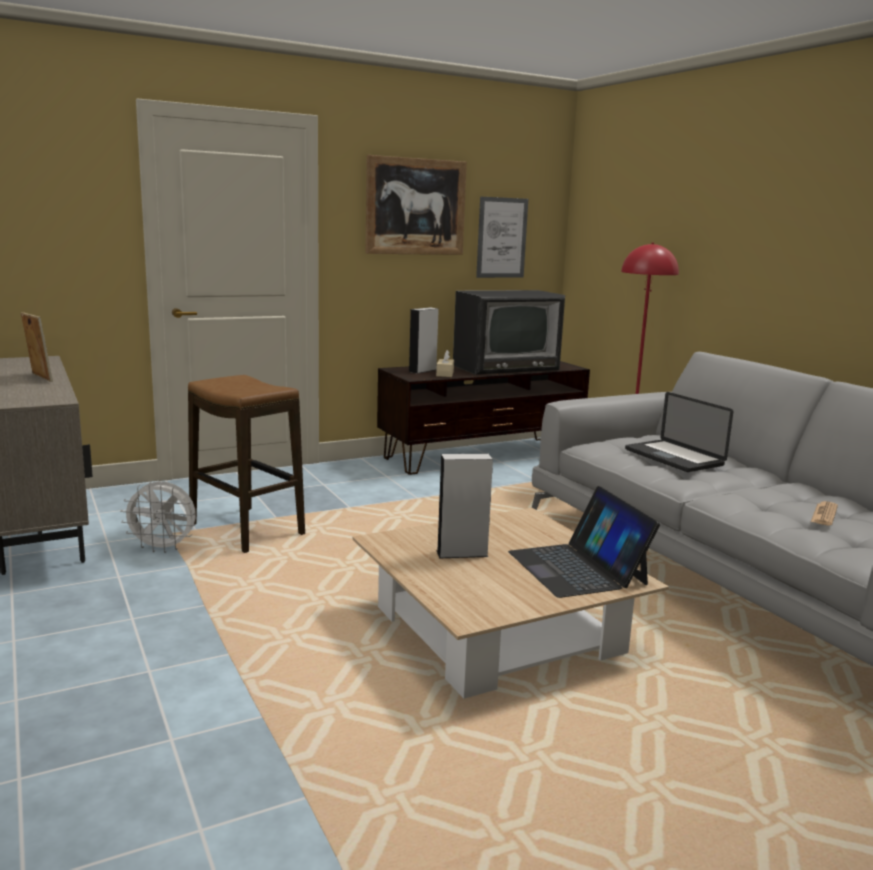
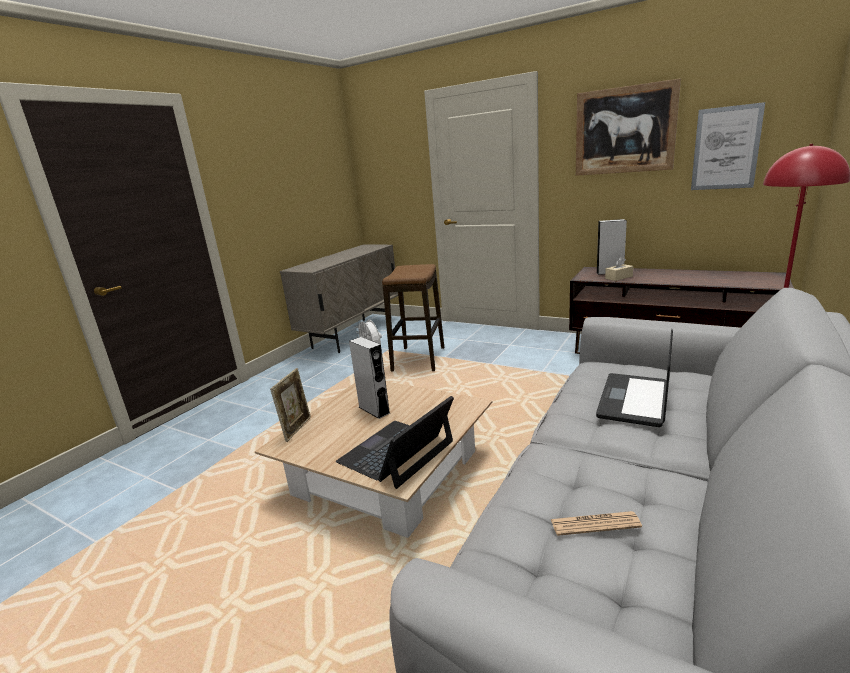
camera: 60 degrees right, 5 degrees up
picture frame [21,312,53,382] -> picture frame moved to [270,368,311,442]
television [453,290,565,374] -> none

